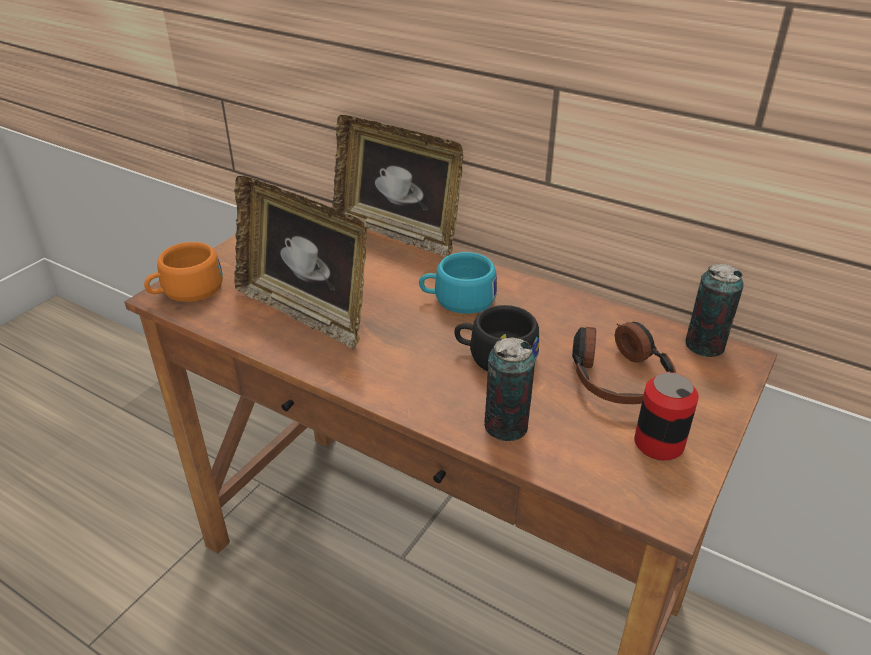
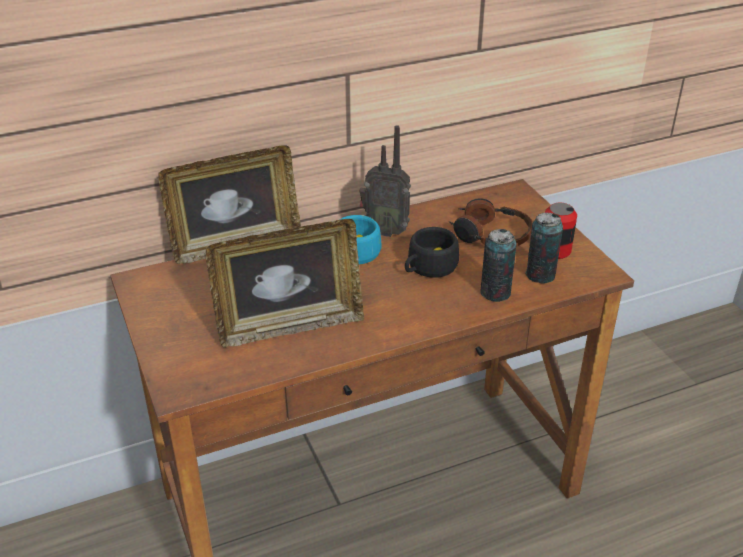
camera: 55 degrees left, 0 degrees up
orange cup [144,242,223,302] -> none
can [685,264,744,357] -> can moved to [525,213,563,284]
none -> radio [360,125,411,237]

